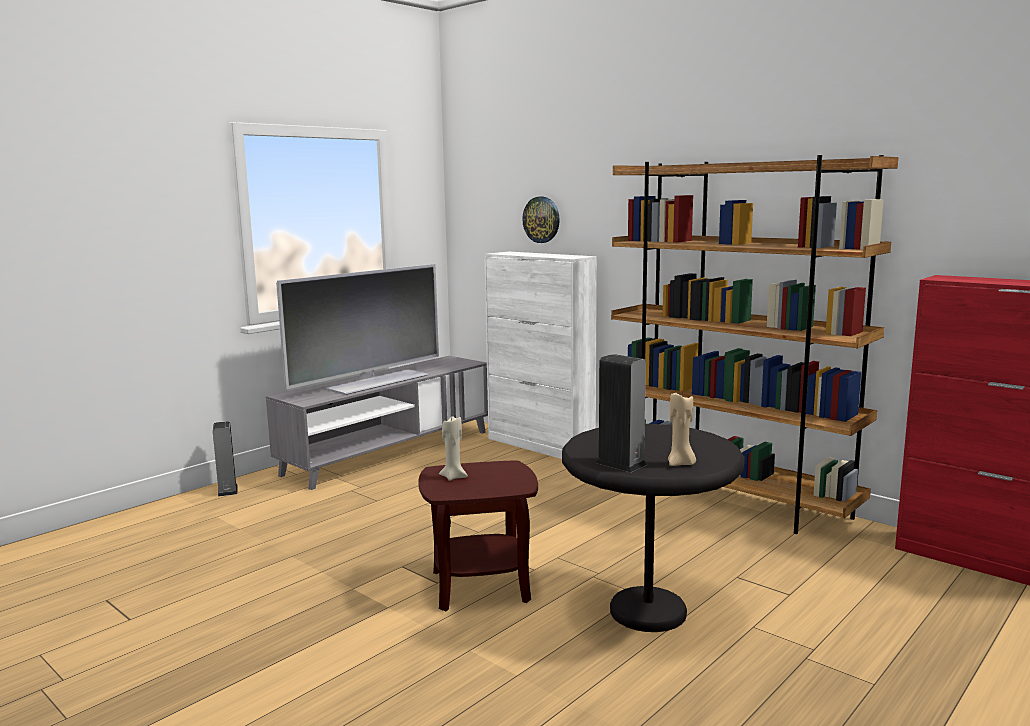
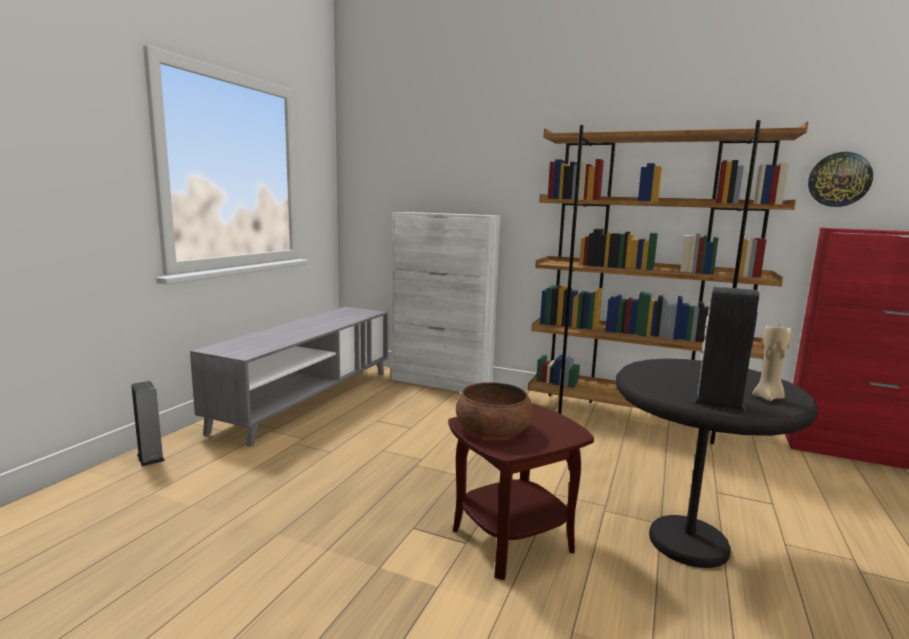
camera: 20 degrees left, 0 degrees up
television [276,264,439,395] -> none
beige candle [439,417,468,481] -> brown bowl [456,382,533,438]
wall clock [522,197,560,243] -> wall clock moved to [808,152,873,207]

